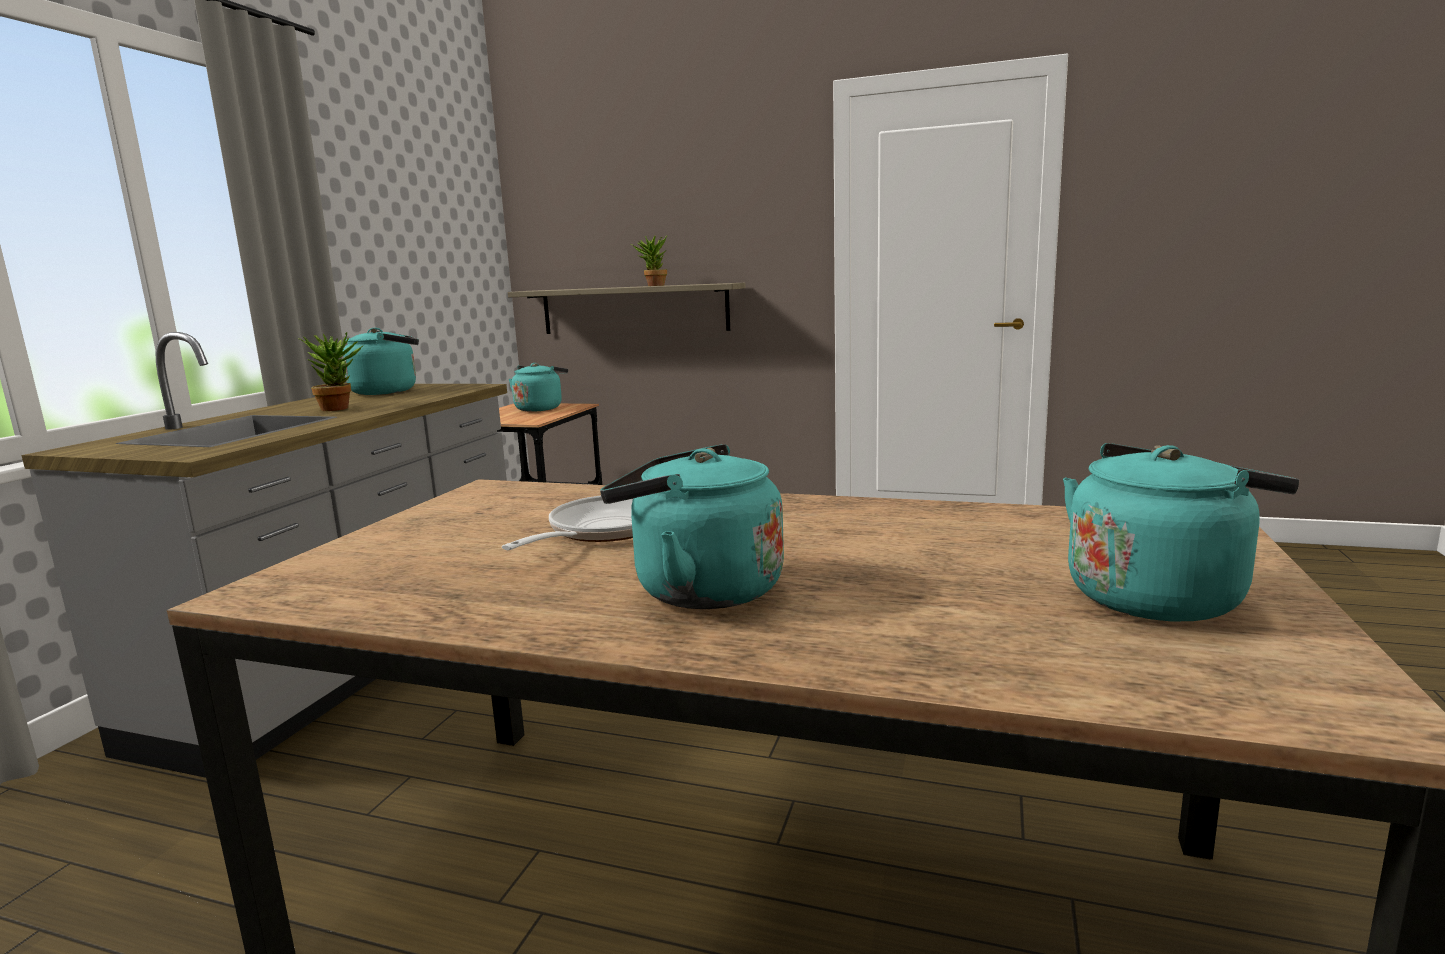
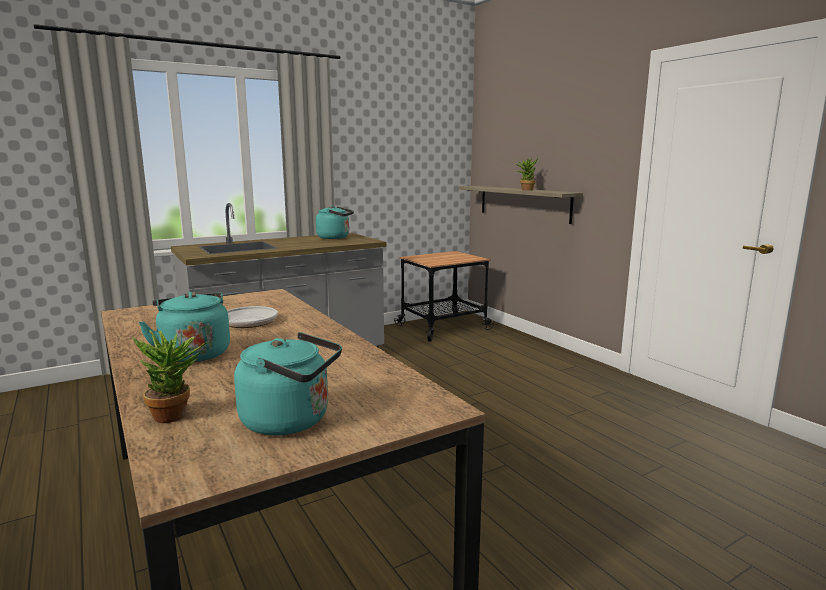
camera: 40 degrees right, 0 degrees up
potted plant [298,332,363,411] -> potted plant moved to [132,330,209,423]
turquoise kettle [509,363,568,412] -> none

